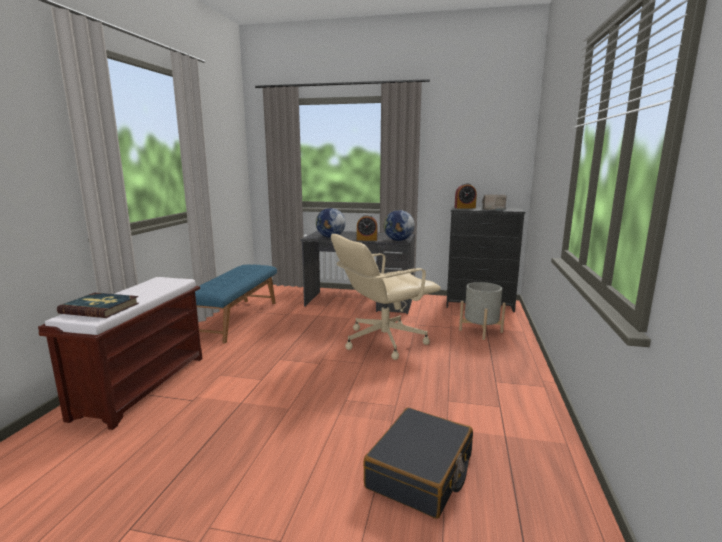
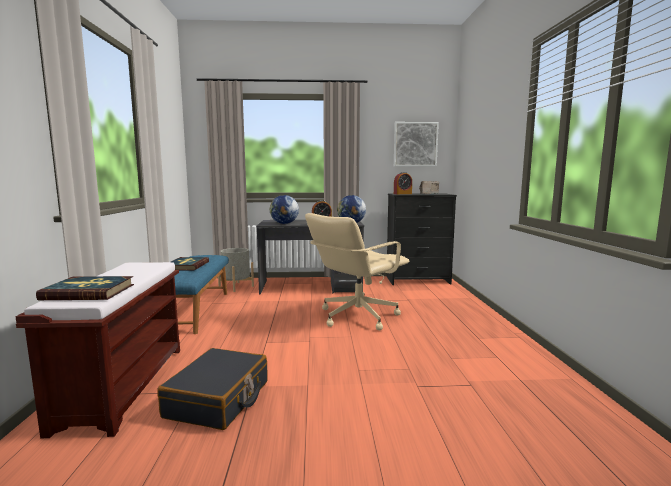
camera: 15 degrees left, 5 degrees down
black suitcase [363,408,473,519] -> black suitcase moved to [157,348,268,430]
grey planter [459,282,506,340] -> grey planter moved to [218,248,254,292]
none -> book [171,257,209,271]
none -> picture [394,122,439,167]

